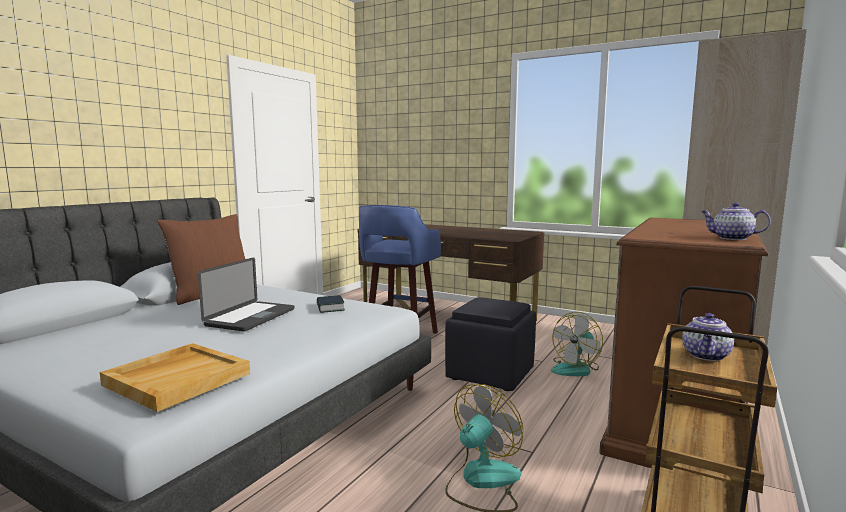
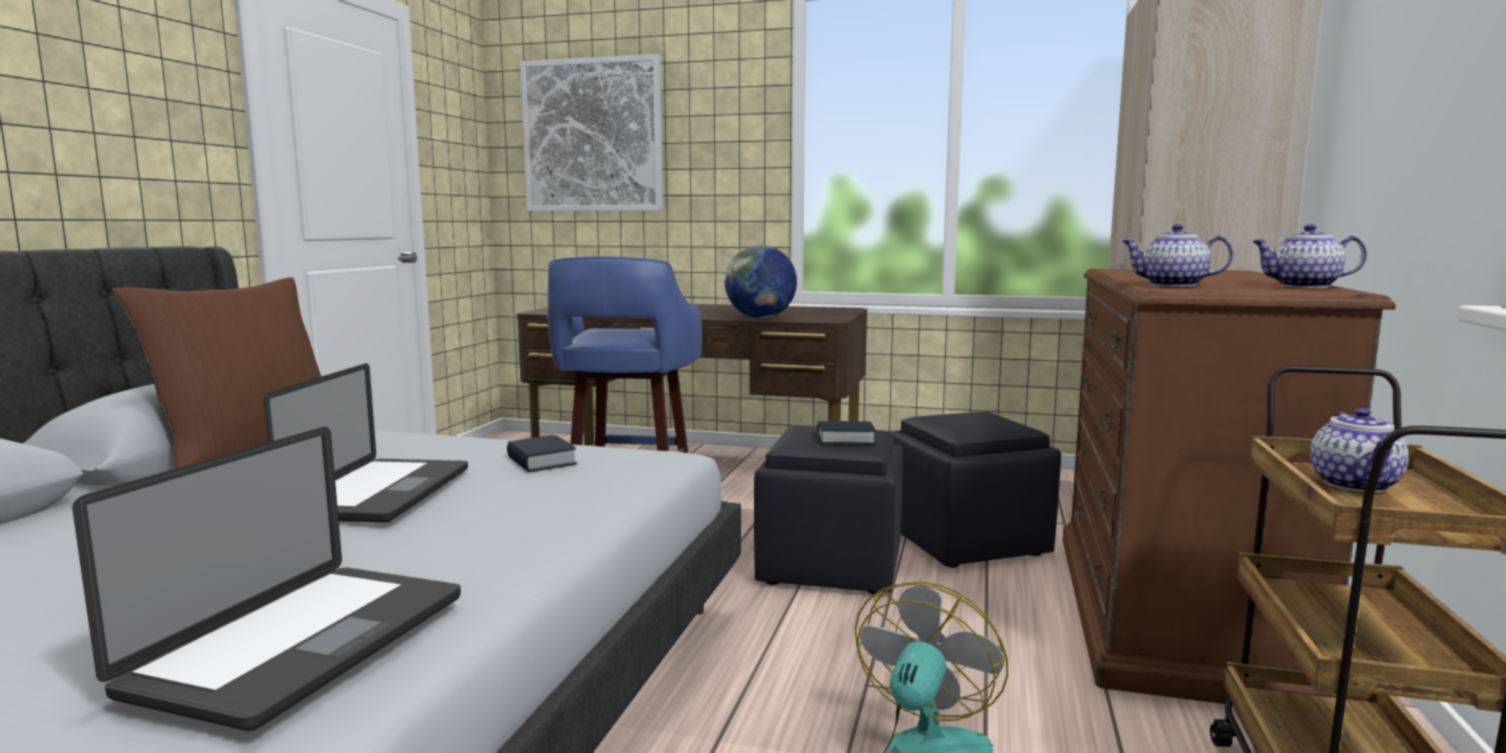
camera: 15 degrees left, 0 degrees up
beige tray [100,343,250,412] -> laptop [72,427,461,731]
fan [551,312,603,376] -> black ottoman [891,412,1061,568]
none -> picture [520,54,663,211]
none -> globe [725,245,797,318]
none -> book [817,421,876,444]
none -> teapot [1122,224,1233,287]

